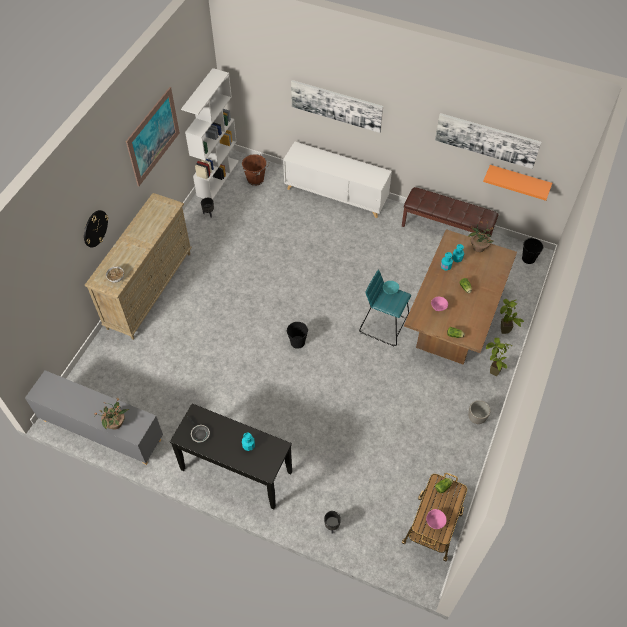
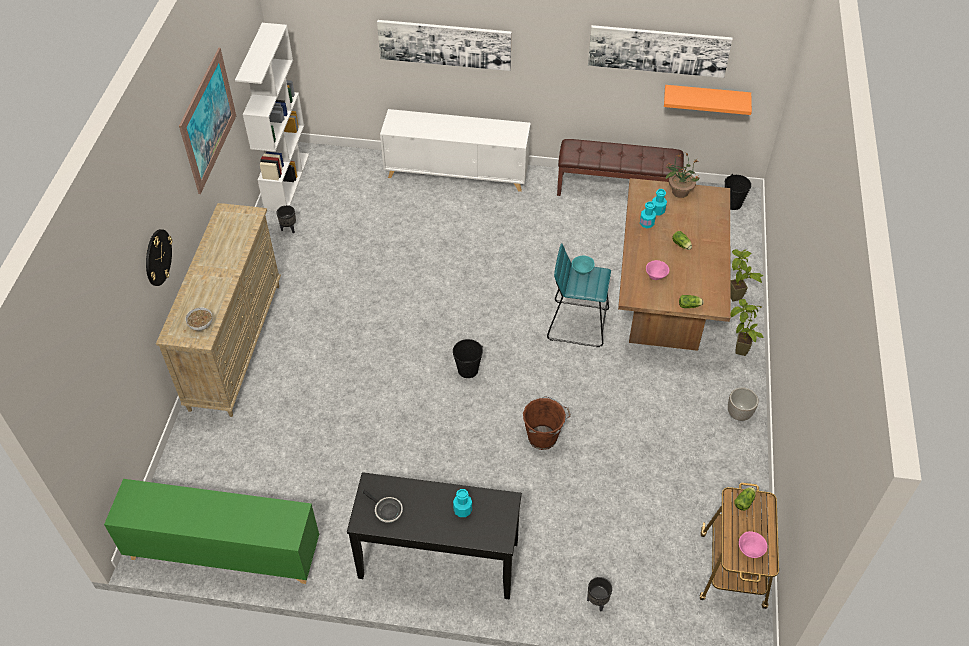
camera: 15 degrees left, 5 degrees down
grey cabinet [25,370,163,465] -> green cabinet [104,479,319,584]
potted plant [94,398,129,430] -> none
brown bucket [242,154,269,186] -> brown bucket moved to [523,396,571,450]

